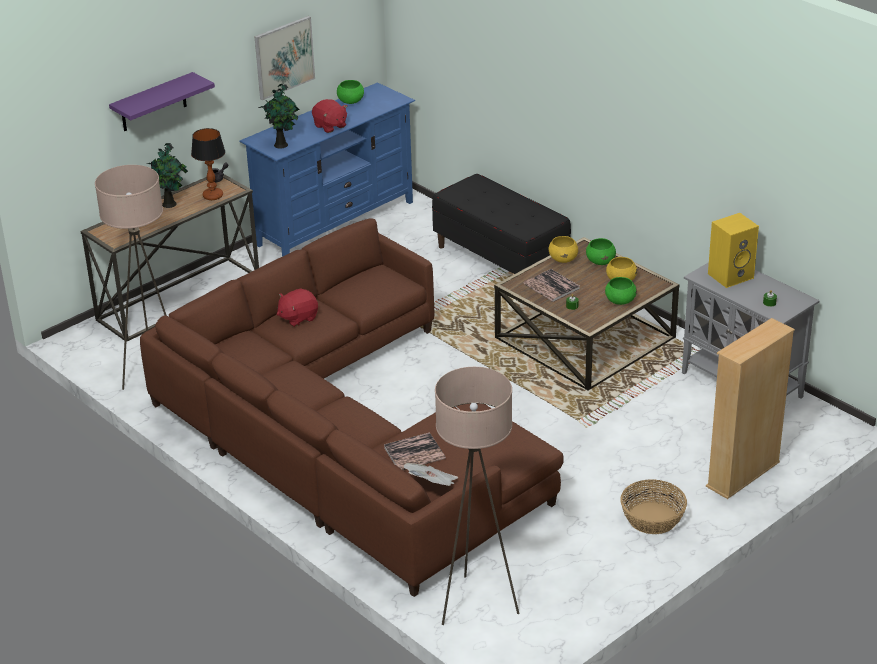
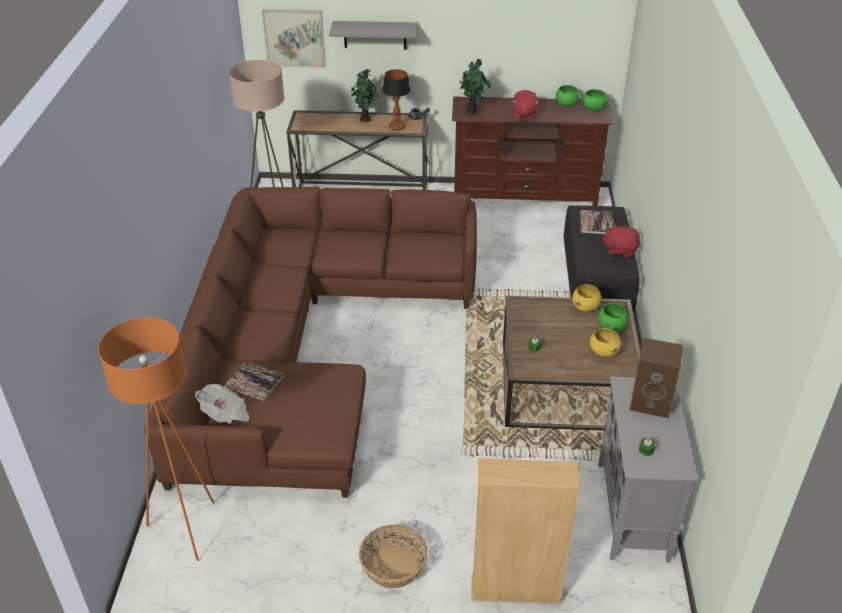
camera: 45 degrees right, 5 degrees up
purple shelf [109,72,215,131] -> grey shelf [329,21,417,49]
blue tv stand [239,82,415,257] -> brown tv stand [452,96,614,206]
picture [254,16,315,100] -> picture moved to [262,9,326,68]
red plush toy [277,288,318,327] -> red plush toy moved to [602,224,640,258]
beige floor lamp [435,367,519,625] -> orange floor lamp [98,317,214,561]
book [523,269,580,302] -> book moved to [580,210,614,234]
green bowl [605,277,637,305] -> green bowl moved to [583,89,607,111]
yellow speaker [708,213,759,288] -> brown speaker [630,338,683,418]

